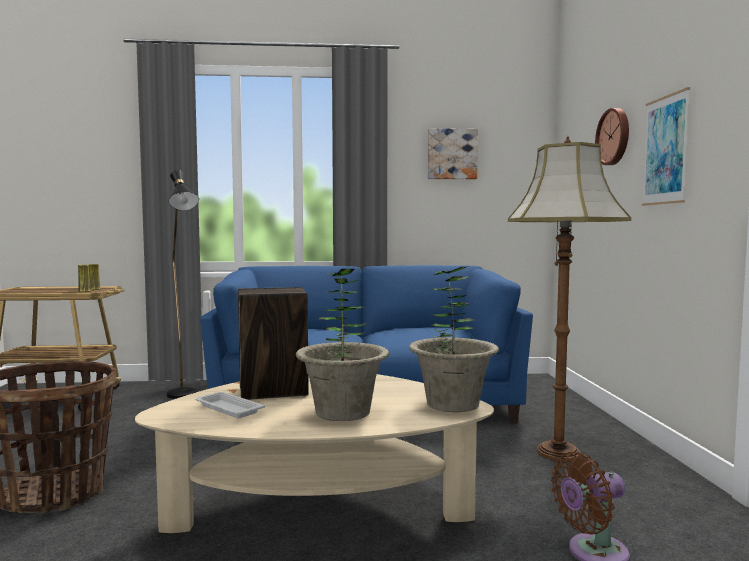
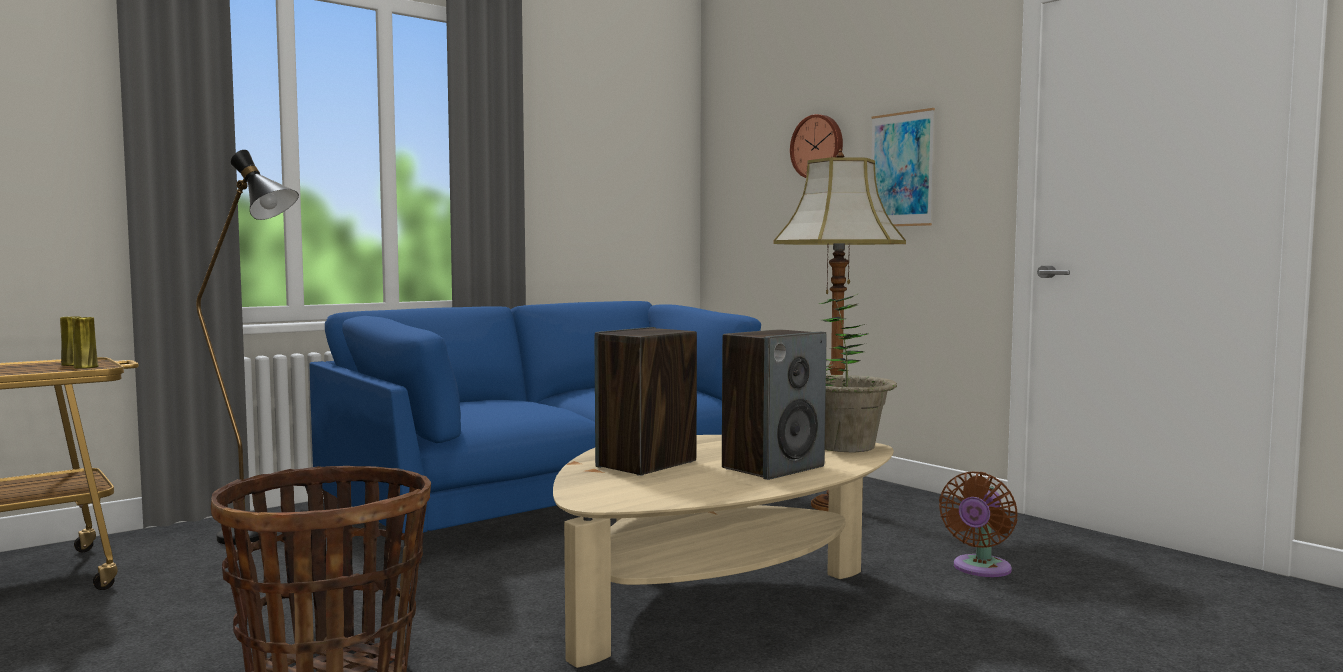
camera: 35 degrees left, 0 degrees up
white tray [195,392,265,418] -> none
potted plant [296,269,389,421] -> speaker [722,329,826,480]
picture [428,128,478,179] -> none

